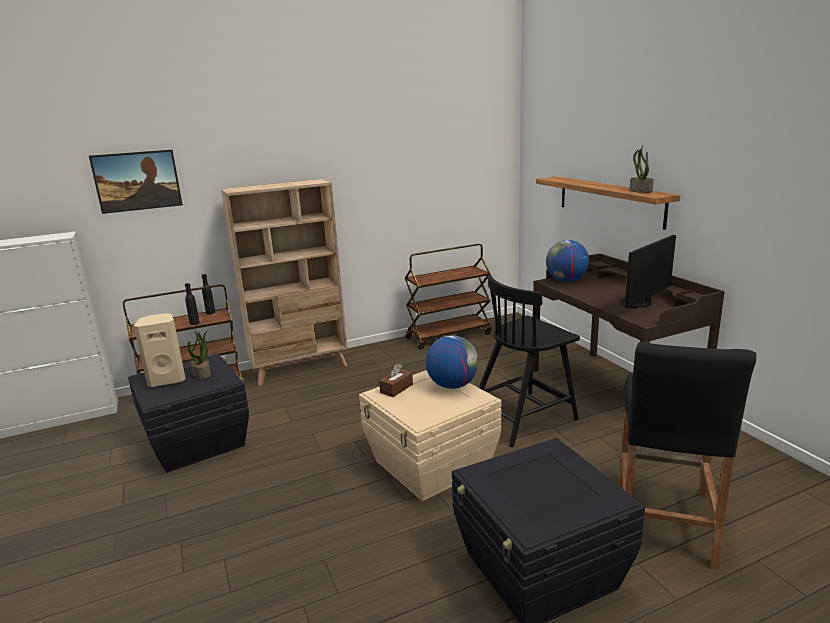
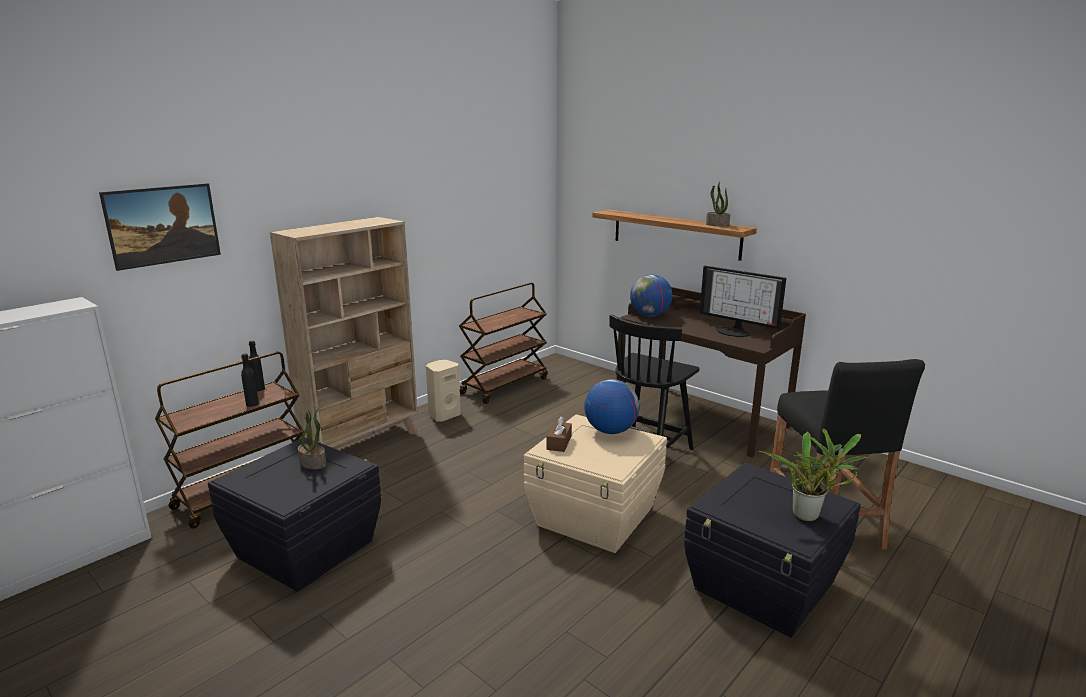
camera: 25 degrees left, 0 degrees up
beige speaker [134,313,186,387] -> beige speaker moved to [426,360,461,422]
monitor [620,235,676,308] -> monitor turned 75 degrees counterclockwise [700,266,786,337]
none -> potted plant [759,429,867,521]

